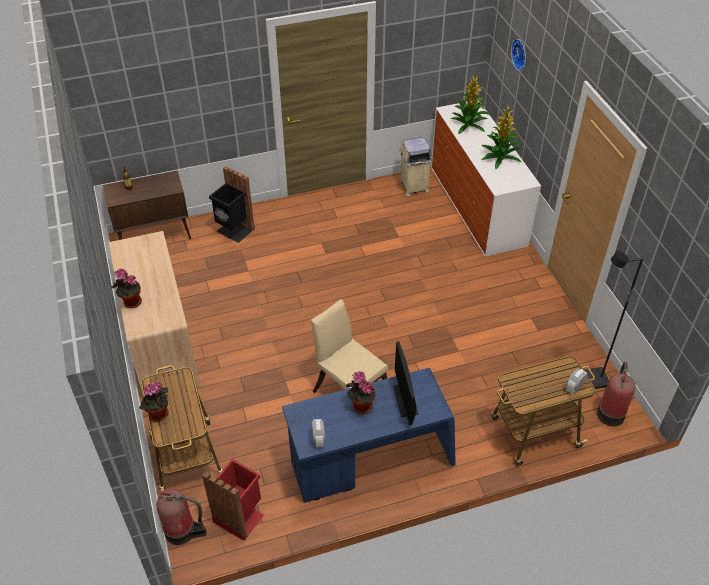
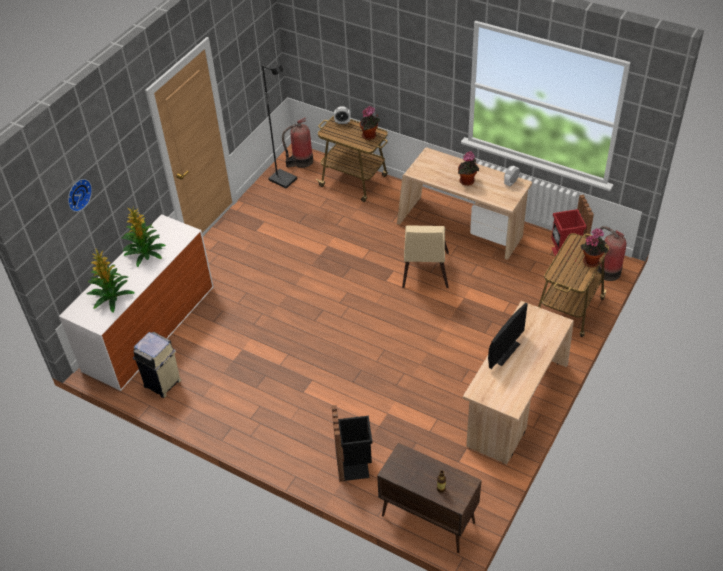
camera: 130 degrees left, 0 degrees up
potted plant [112,268,142,308] -> potted plant moved to [360,106,380,140]
blue desk [282,368,456,503] -> beige desk [397,147,532,260]
monitor [393,341,418,425] -> monitor moved to [488,303,528,369]

